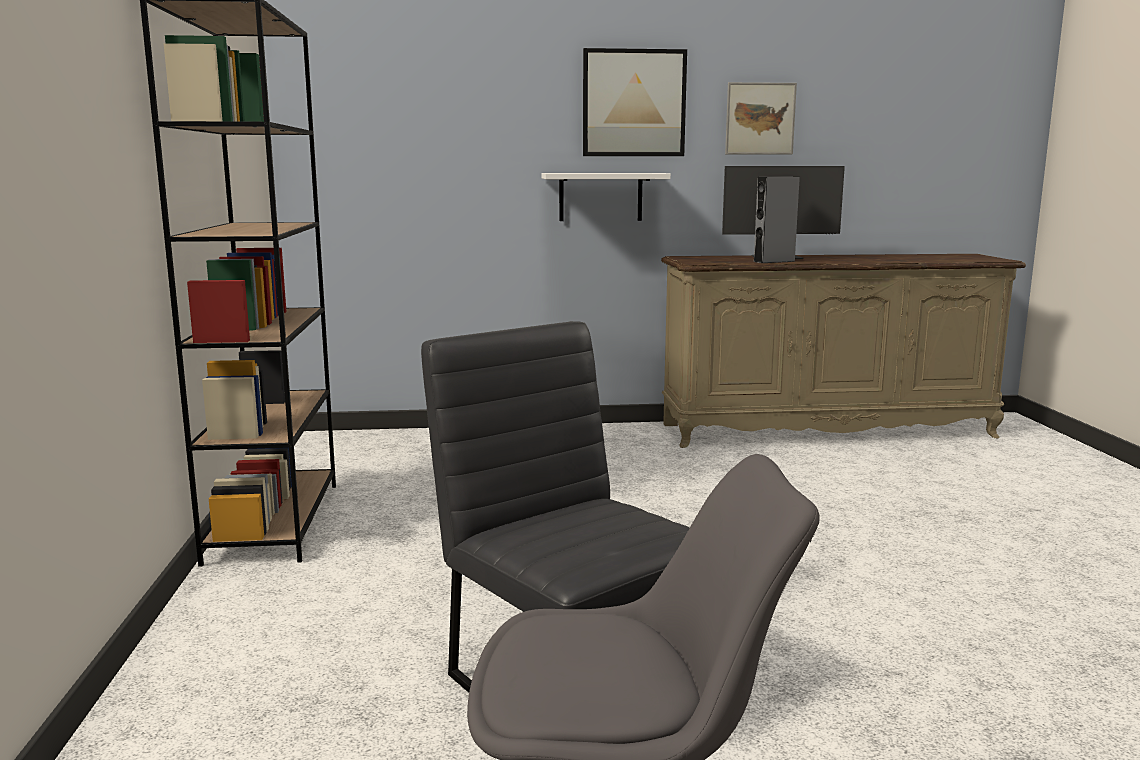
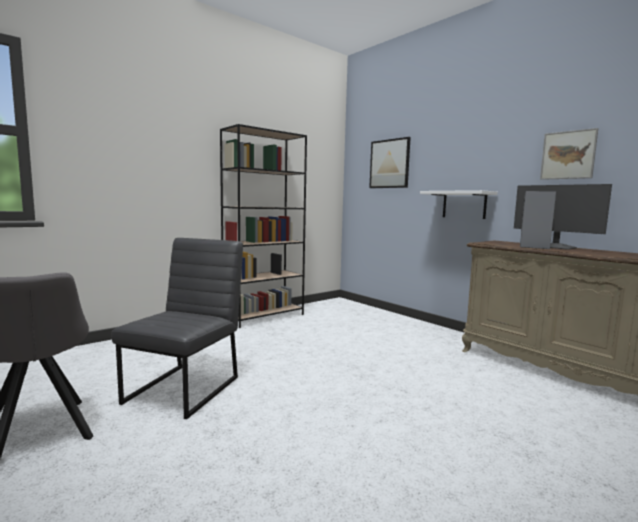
camera: 55 degrees right, 5 degrees down
picture [583,48,687,156] -> picture moved to [369,137,411,188]

